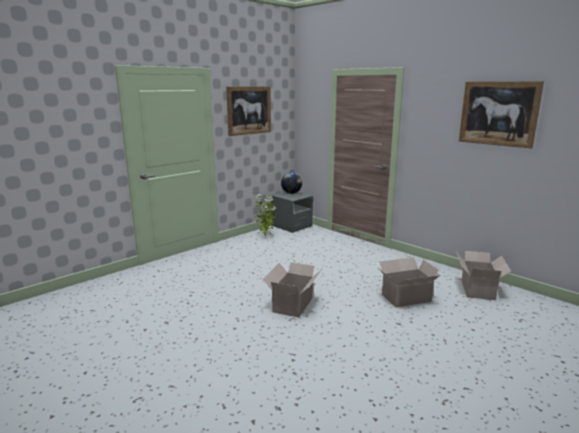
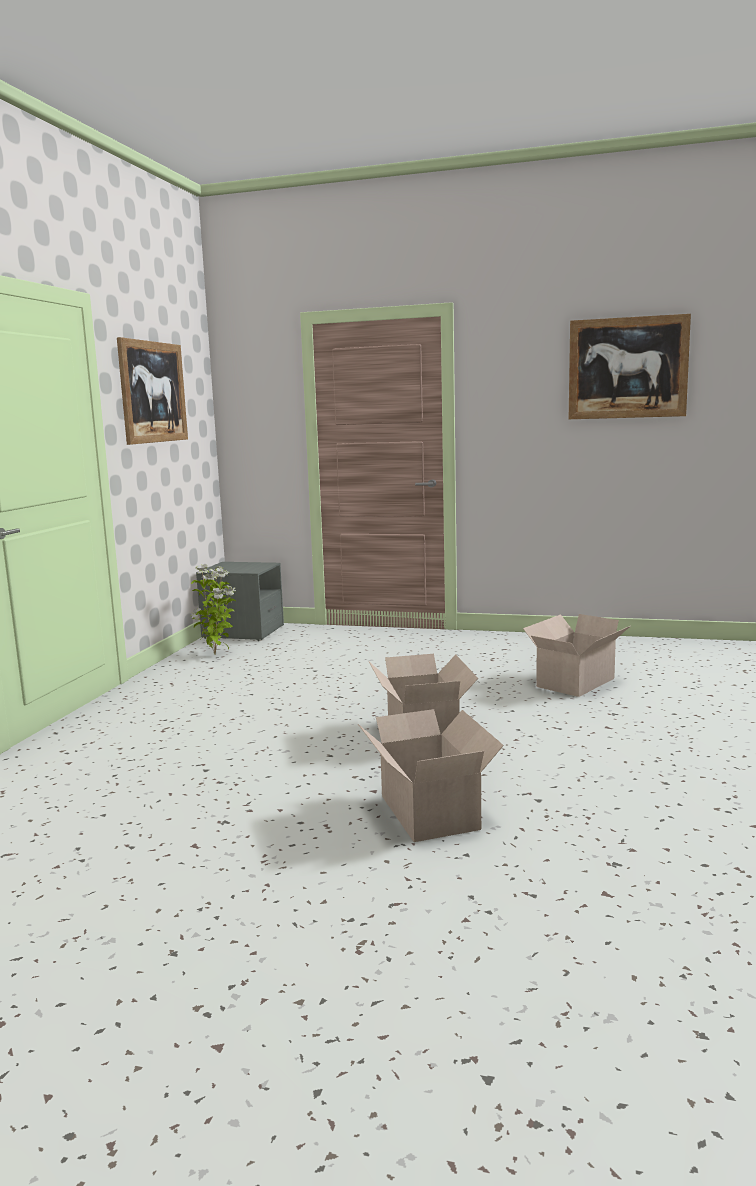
camera: 30 degrees left, 5 degrees down
globe [281,173,302,194] -> none
cardboard box [456,251,511,300] -> cardboard box moved to [358,709,504,842]

